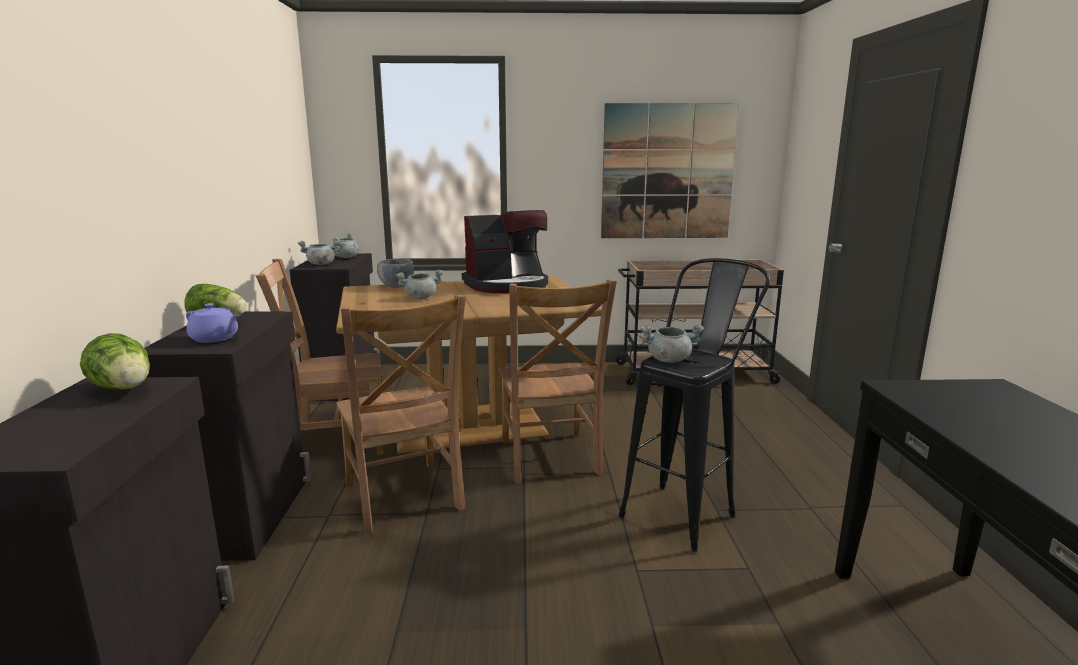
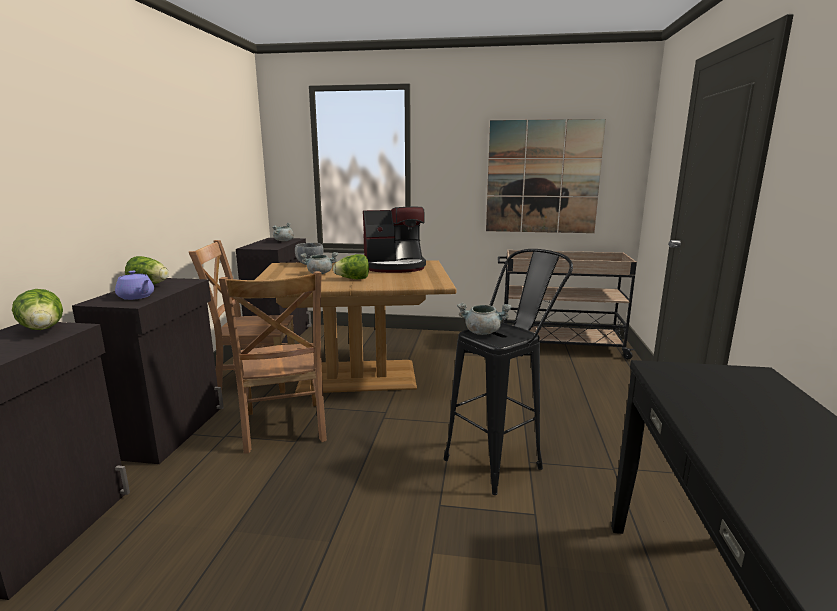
camera: 10 degrees right, 0 degrees up
grey cooking pot [298,240,340,265] -> none
brown chair [499,279,617,484] -> none
none -> lettuce [333,254,369,279]

